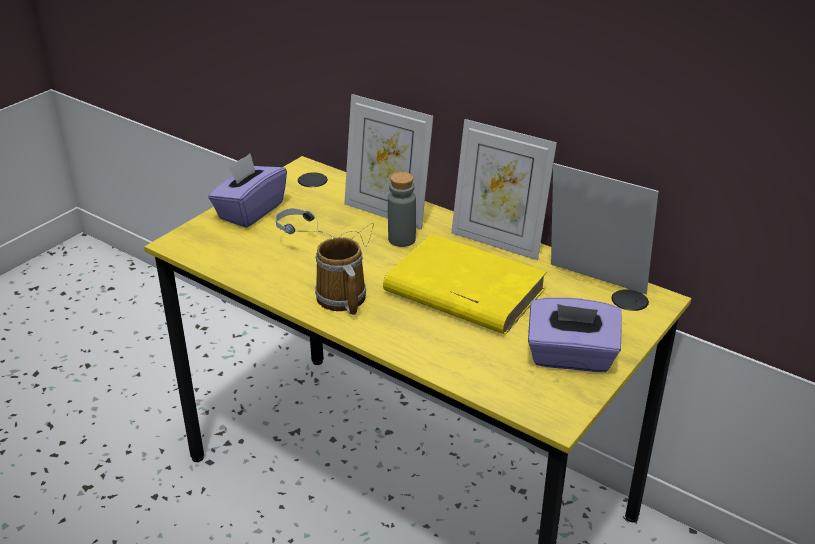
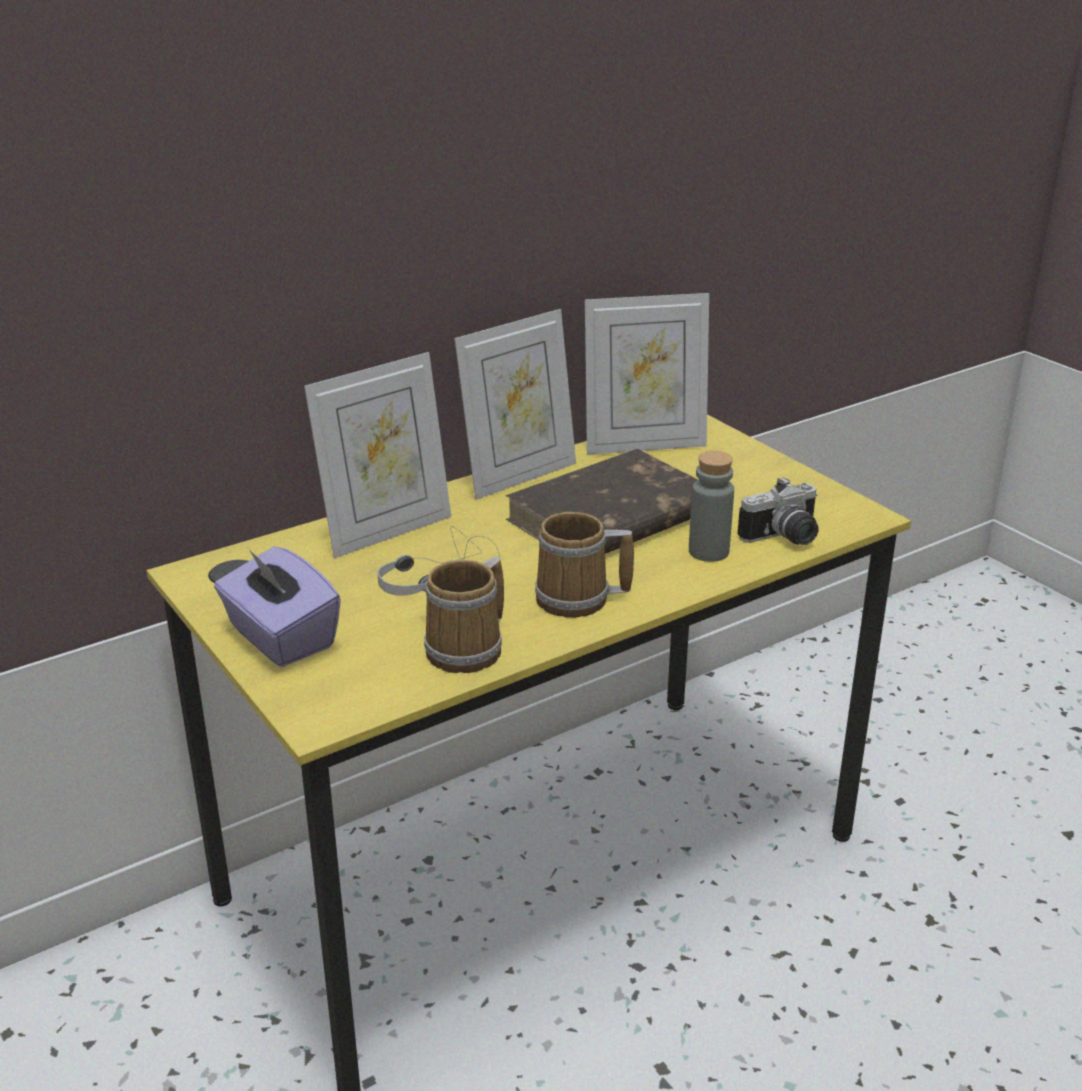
camera: 70 degrees left, 5 degrees down
yellow book [383,234,547,334] -> brown book [506,449,698,554]
grey bottle [388,172,416,247] -> grey bottle moved to [689,451,734,562]
purple tissue box [528,297,622,372] -> none
picture frame [551,163,659,294] -> picture frame turned 150 degrees counterclockwise [585,293,709,455]
none -> mug [424,557,504,673]
none -> camera [738,477,819,545]

